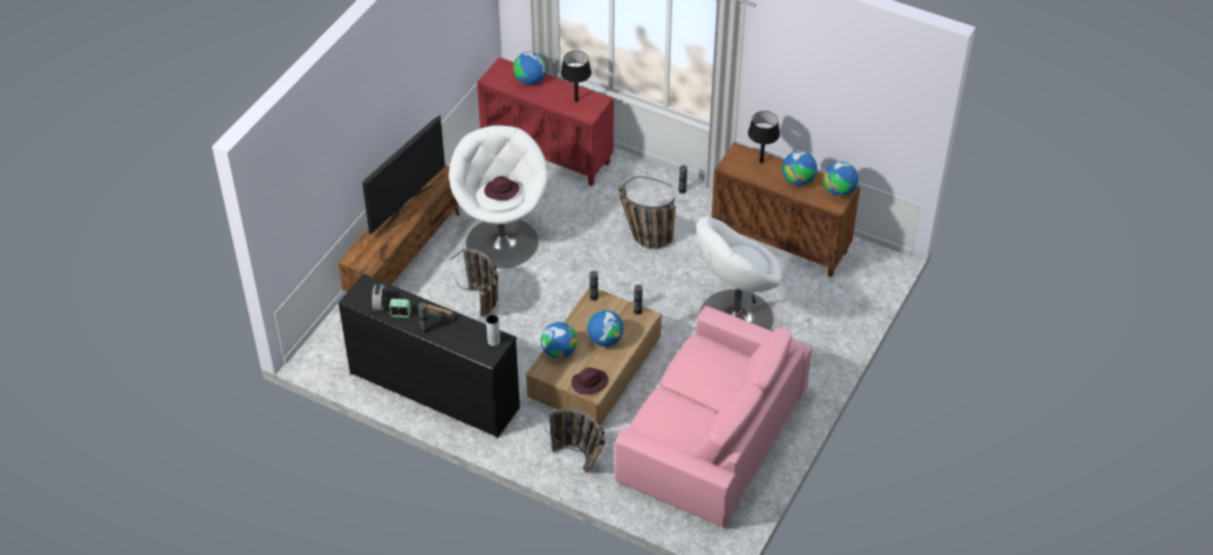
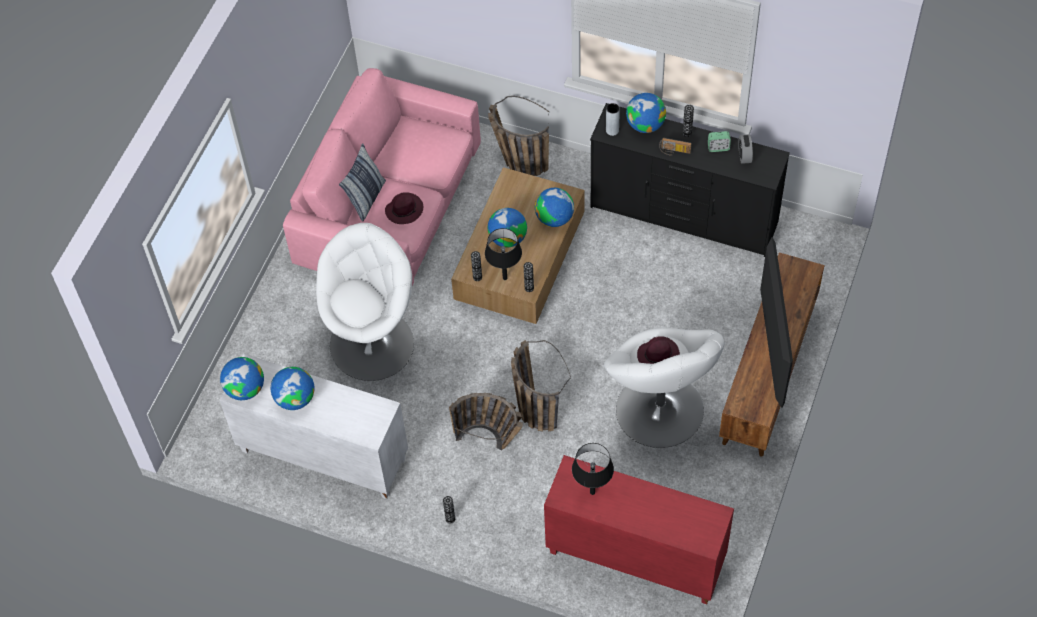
camera: 175 degrees right, 10 degrees up
television [362,115,445,235] -> television turned 150 degrees clockwise [760,237,793,408]
basket [450,249,498,317] -> basket moved to [511,340,571,432]
globe [513,52,546,85] -> globe moved to [626,93,666,133]
purple hat [571,367,608,395] -> purple hat moved to [385,192,423,224]
brown cabinet [711,142,860,277] -> white cabinet [220,354,408,499]
black table lamp [748,111,780,163] -> black table lamp moved to [485,228,522,280]
none -> pillow [339,143,386,221]

